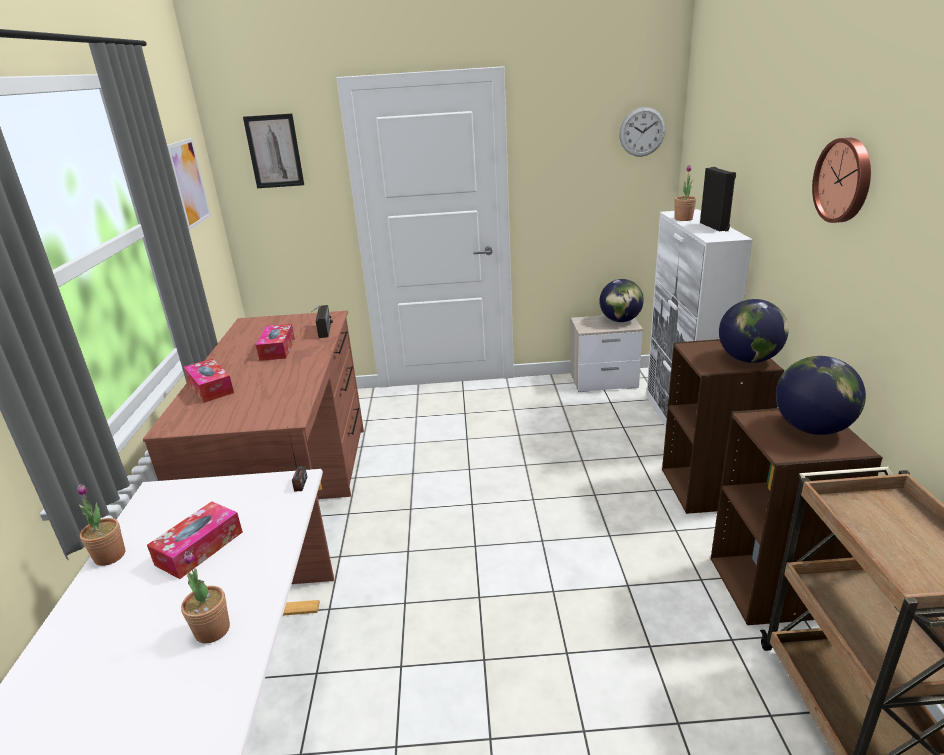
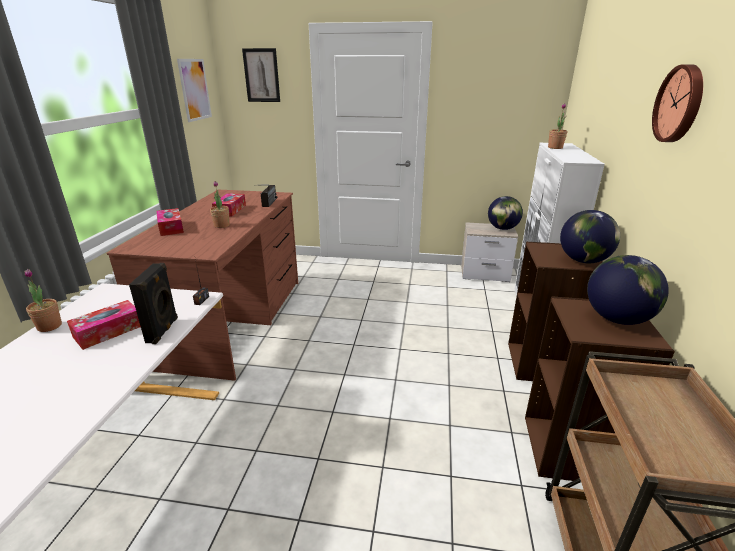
camera: 10 degrees right, 0 degrees up
potted plant [181,551,230,643] -> potted plant moved to [210,181,230,228]
wall clock [619,107,666,157] -> none
black speaker [700,167,736,231] -> black speaker moved to [129,263,178,344]

